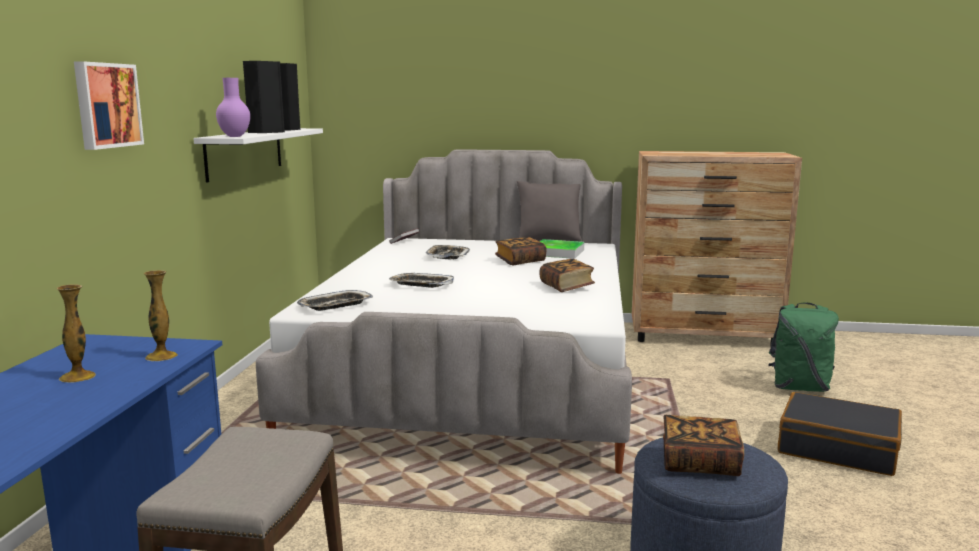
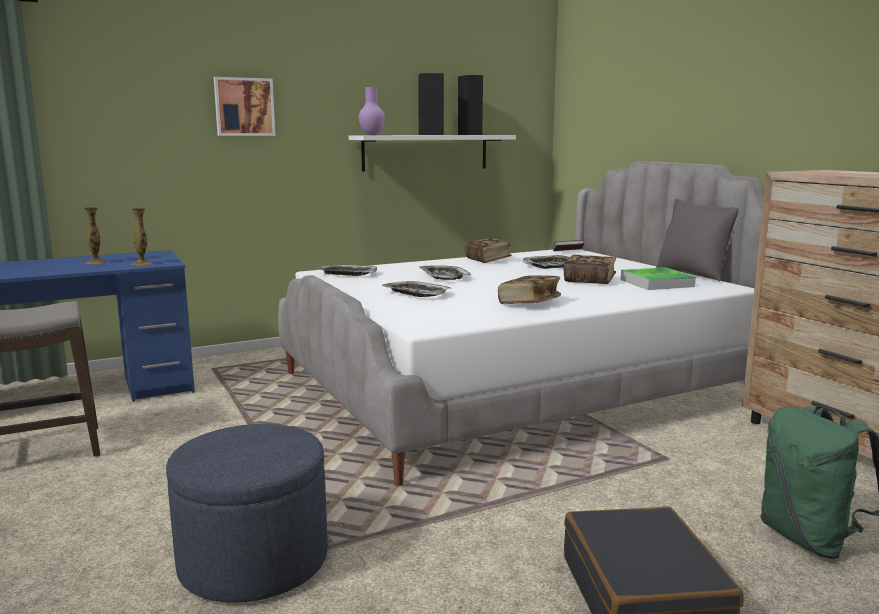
camera: 55 degrees right, 0 degrees up
book [663,415,744,476] -> book moved to [465,238,512,263]
none -> tray [381,281,451,297]

